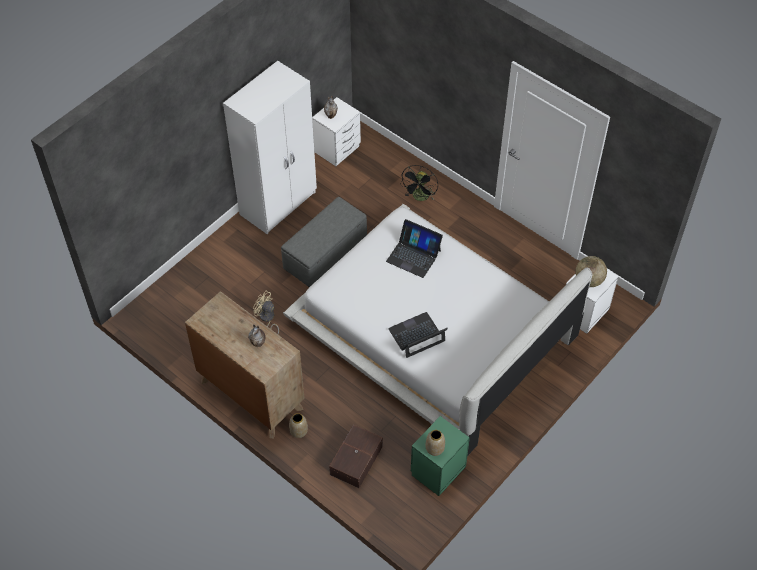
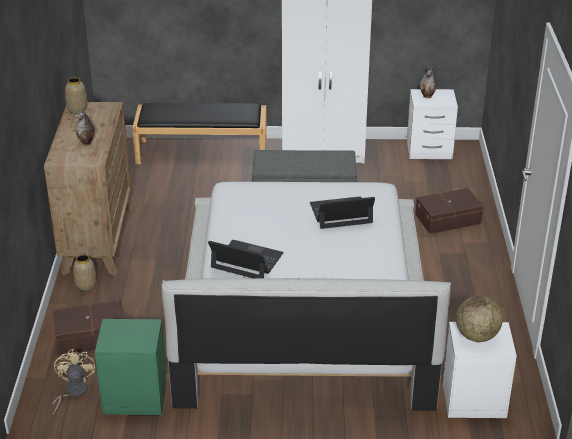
camera: 50 degrees right, 20 degrees down
beige fan [253,291,279,334] -> beige fan moved to [52,349,95,415]
laptop [386,219,443,278] -> laptop turned 90 degrees clockwise [310,196,375,229]
black fan [400,165,438,201] -> brown storage box [415,188,484,234]
vase [426,430,445,456] -> vase moved to [65,77,88,114]
none -> black bench [132,103,267,164]

